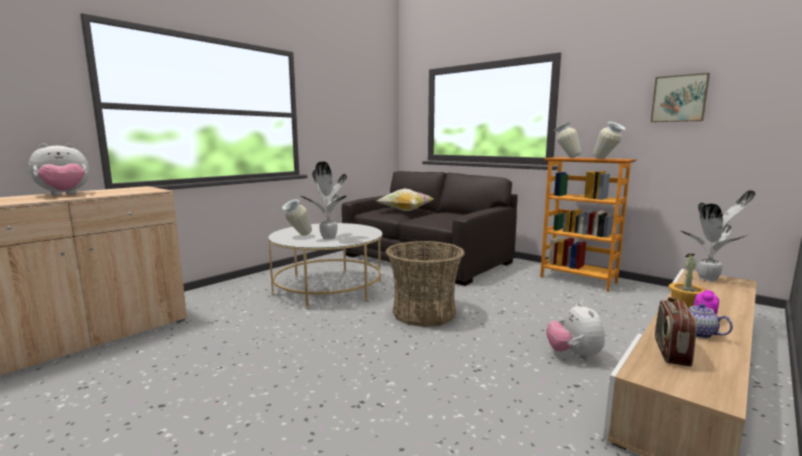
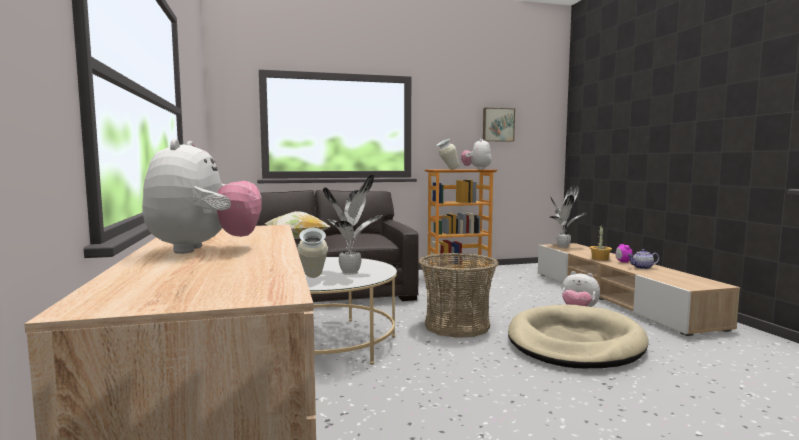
camera: 55 degrees left, 5 degrees down
vase [593,121,626,159] -> plush toy [461,139,492,170]
radio [655,297,697,367] -> none
none -> beige dog bed [508,305,649,368]

